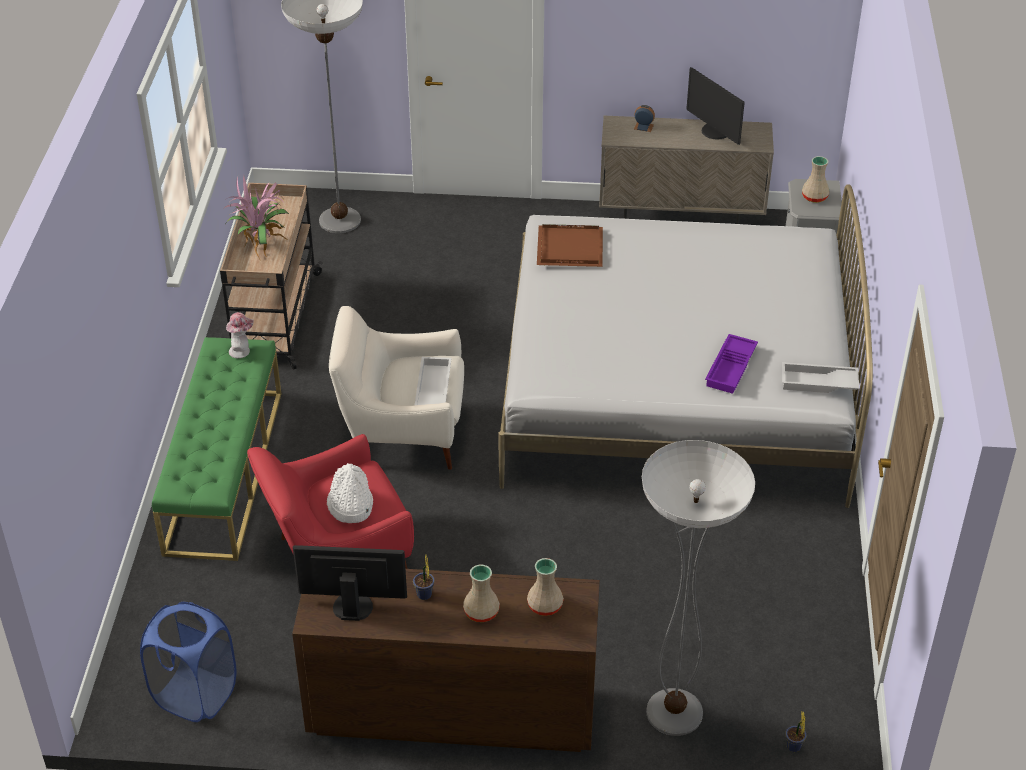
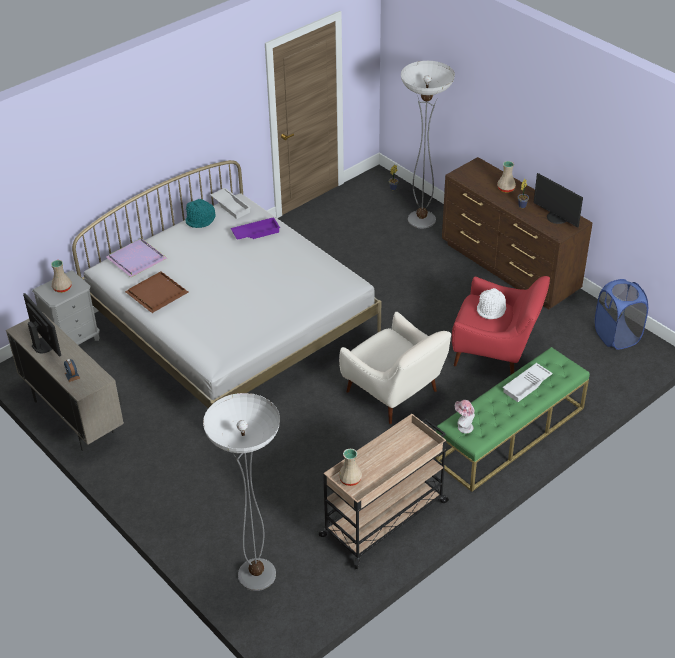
camera: 135 degrees left, 0 degrees up
potted plant [225,177,289,259] -> none
white tray [415,357,452,405] -> white tray moved to [502,363,553,402]
beige vase [527,558,564,616] -> beige vase moved to [339,449,362,486]
brown tray [537,224,603,267] -> brown tray moved to [125,271,188,313]
monitor [686,67,745,145] -> monitor turned 45 degrees counterclockwise [23,293,61,356]
none -> purple tray [106,238,167,277]
none -> turquoise hat [185,199,216,228]

